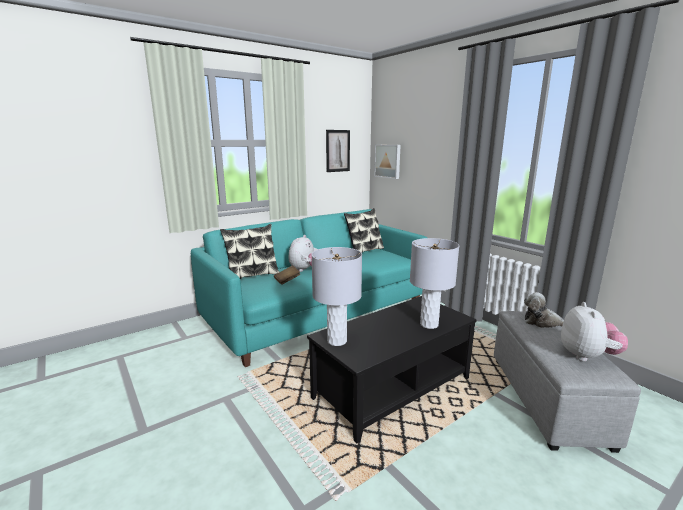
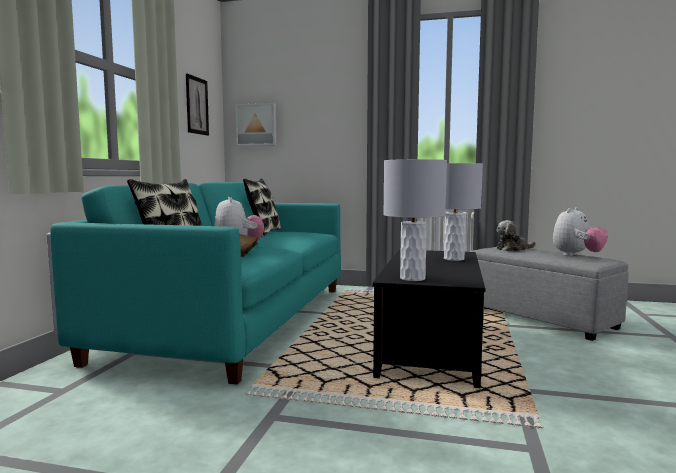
camera: 40 degrees left, 10 degrees down
plush toy [561,302,628,361] -> plush toy turned 75 degrees clockwise [553,207,608,256]

